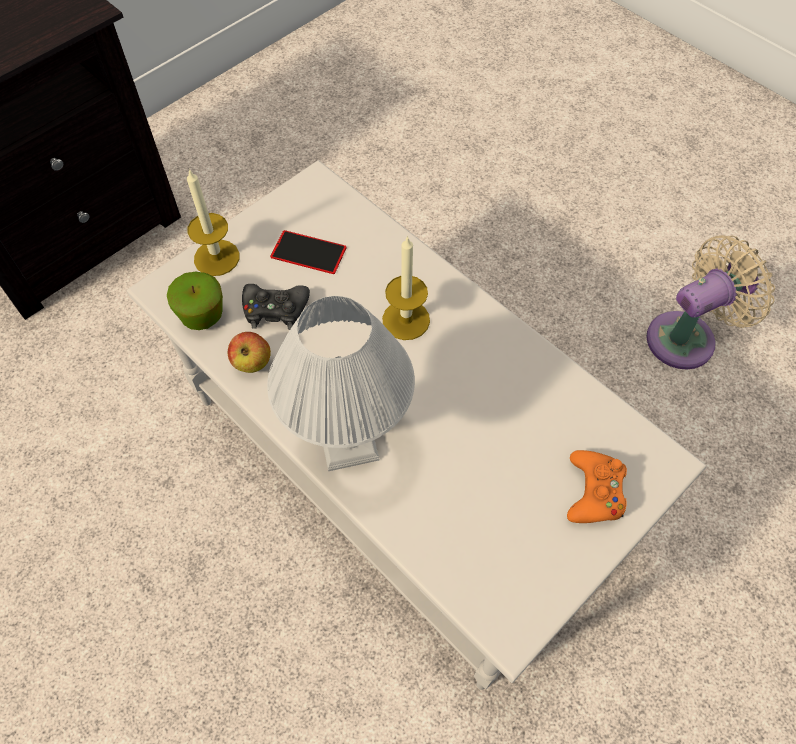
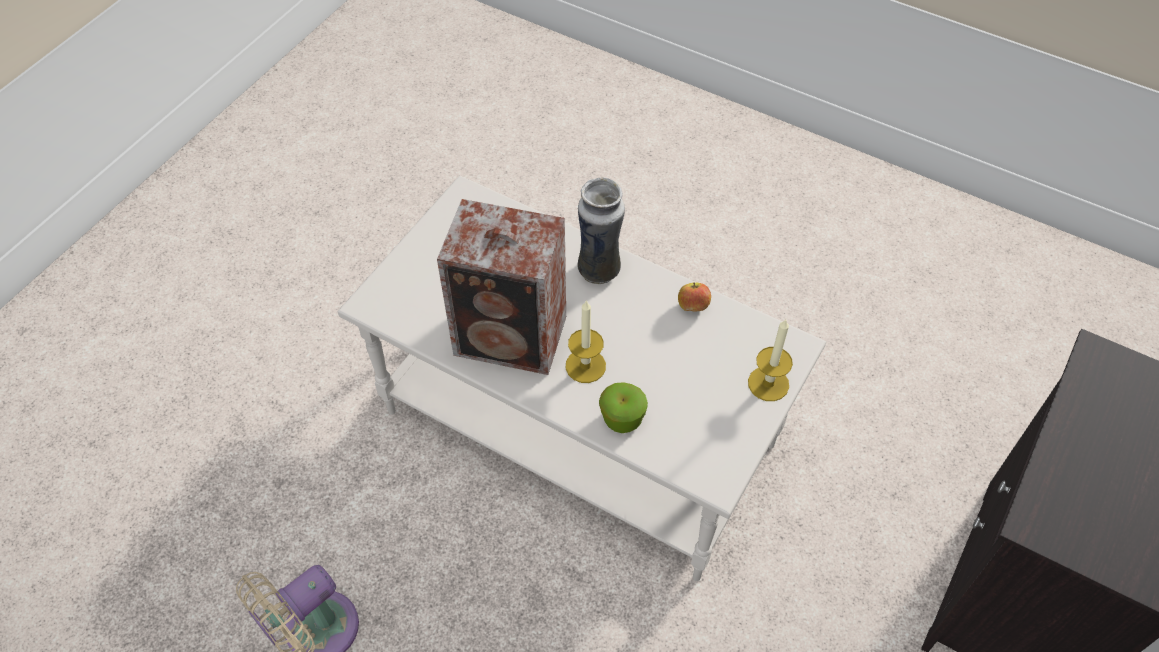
camera: 165 degrees right, 5 degrees down
apple [167,272,223,330] -> apple moved to [599,382,648,433]
black game controller [242,284,310,330] -> none
white table lamp [267,296,415,471] -> vase [577,177,625,284]
phone [270,230,347,274] -> none
orange game controller [567,450,627,523] -> none
none -> speaker [437,199,566,375]

